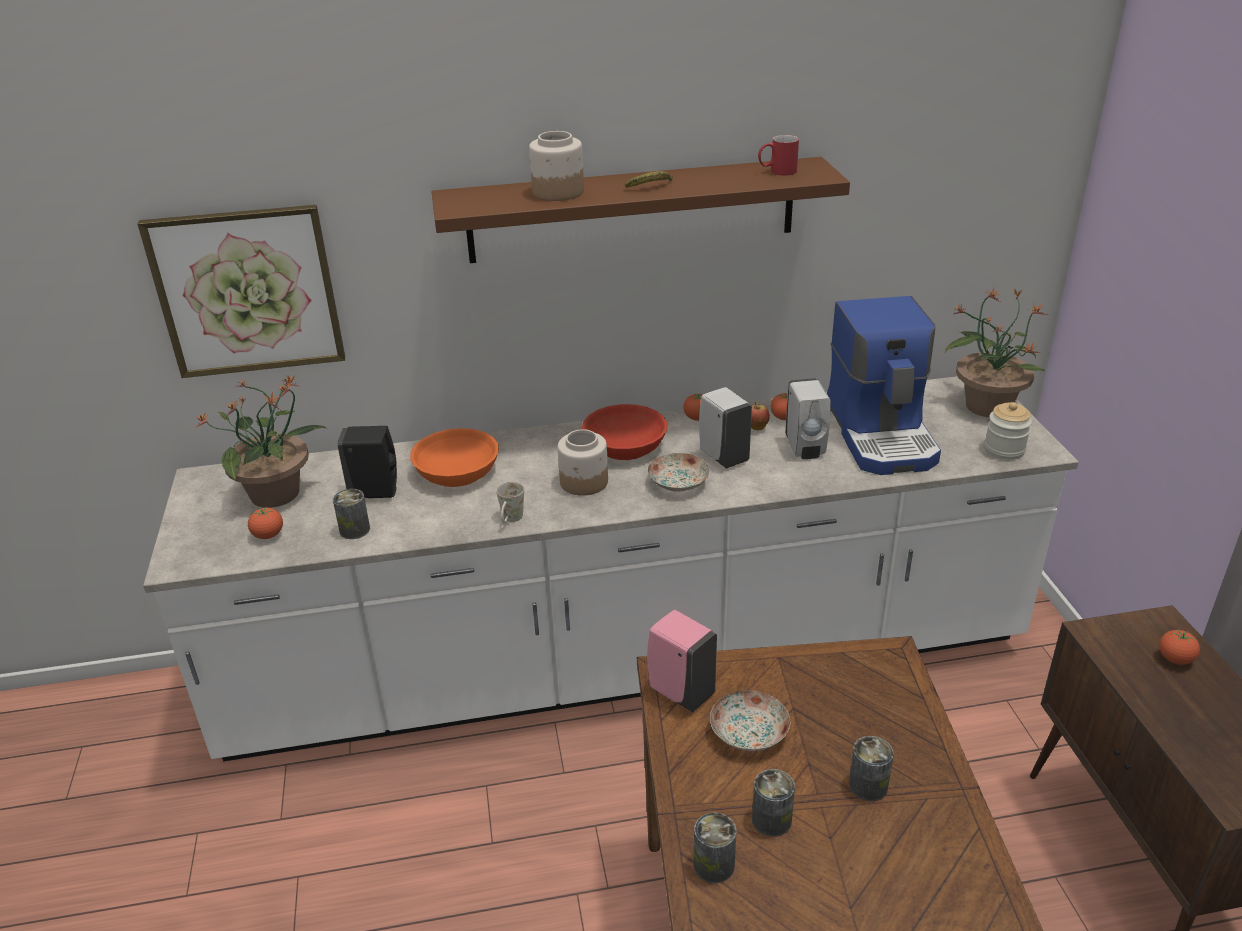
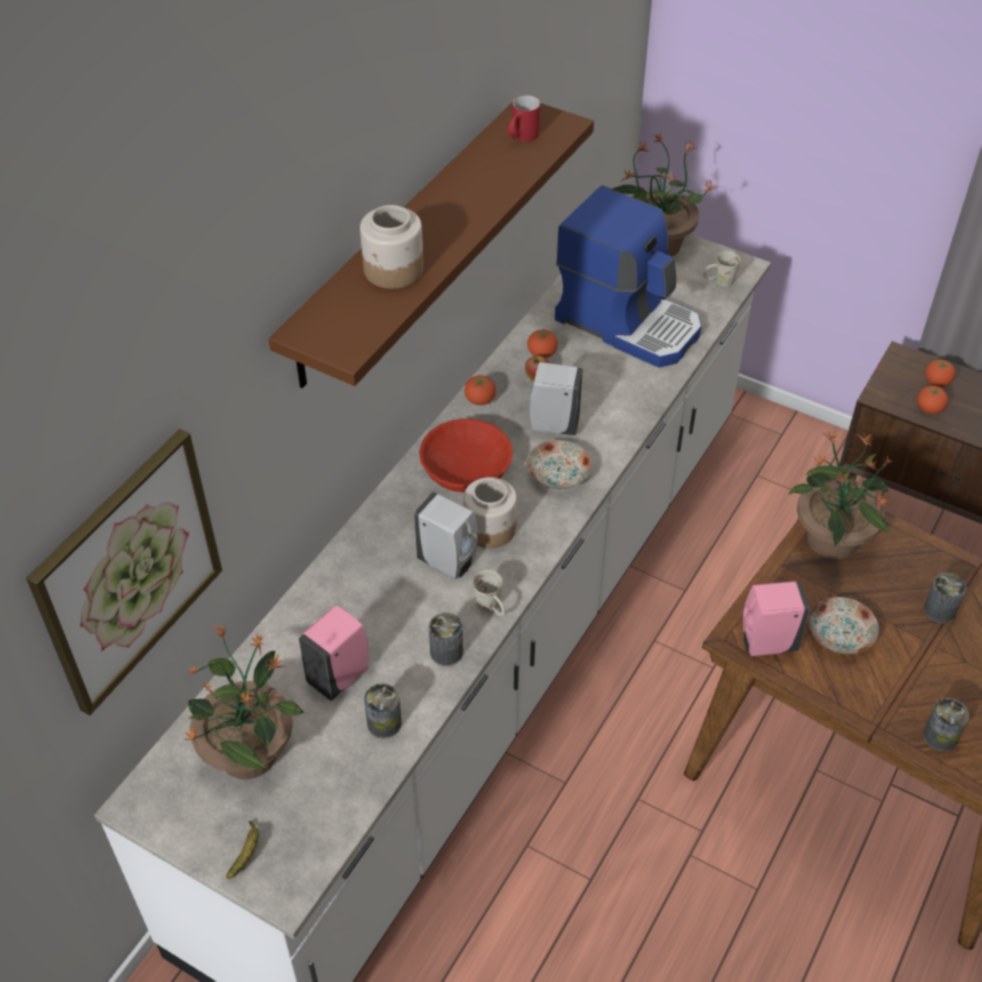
camera: 50 degrees left, 15 degrees up
tomato [248,507,283,539] -> tomato moved to [917,386,948,414]
black soap dispenser [337,426,397,498] -> pink soap dispenser [299,605,369,701]
orange bowl [410,428,499,487] -> none
banana [625,171,673,187] -> banana moved to [226,821,259,879]
can [752,769,795,837] -> can moved to [429,613,463,666]
white soap dispenser [785,378,831,459] -> white soap dispenser moved to [414,492,478,579]
jar [984,402,1032,460] -> white mug [703,251,741,287]
none -> potted plant [789,431,891,559]

